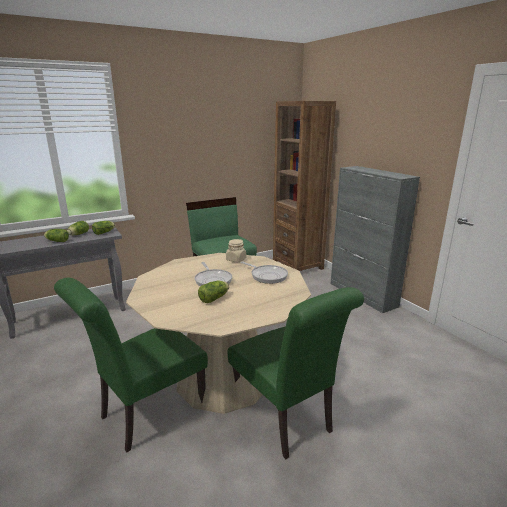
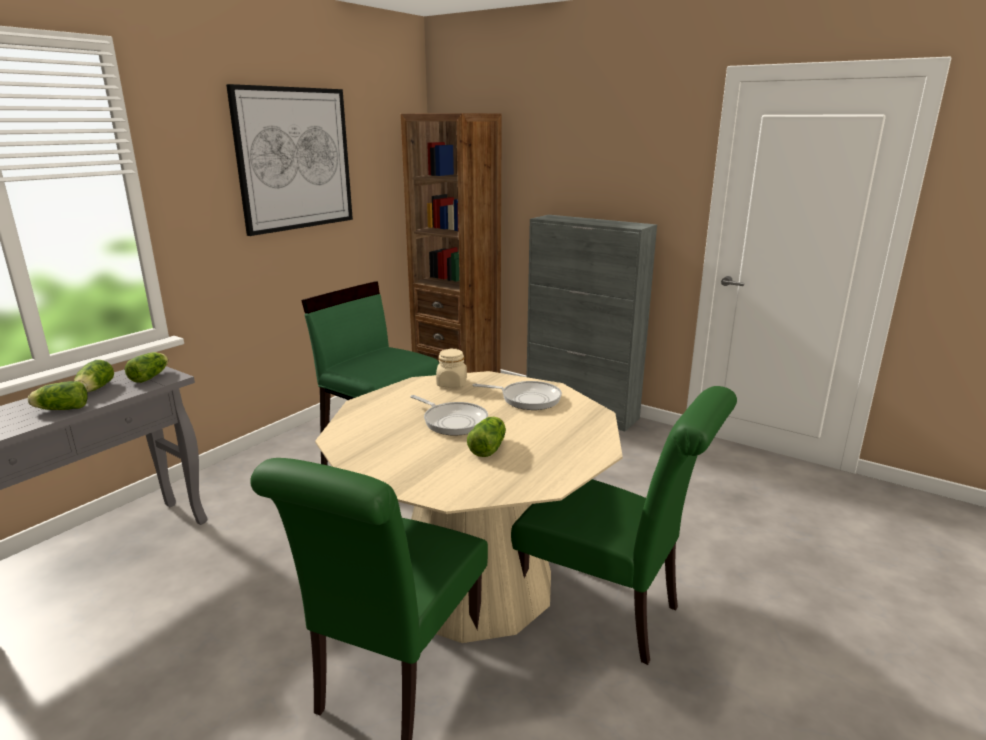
camera: 25 degrees left, 0 degrees up
none -> picture [226,84,353,236]

